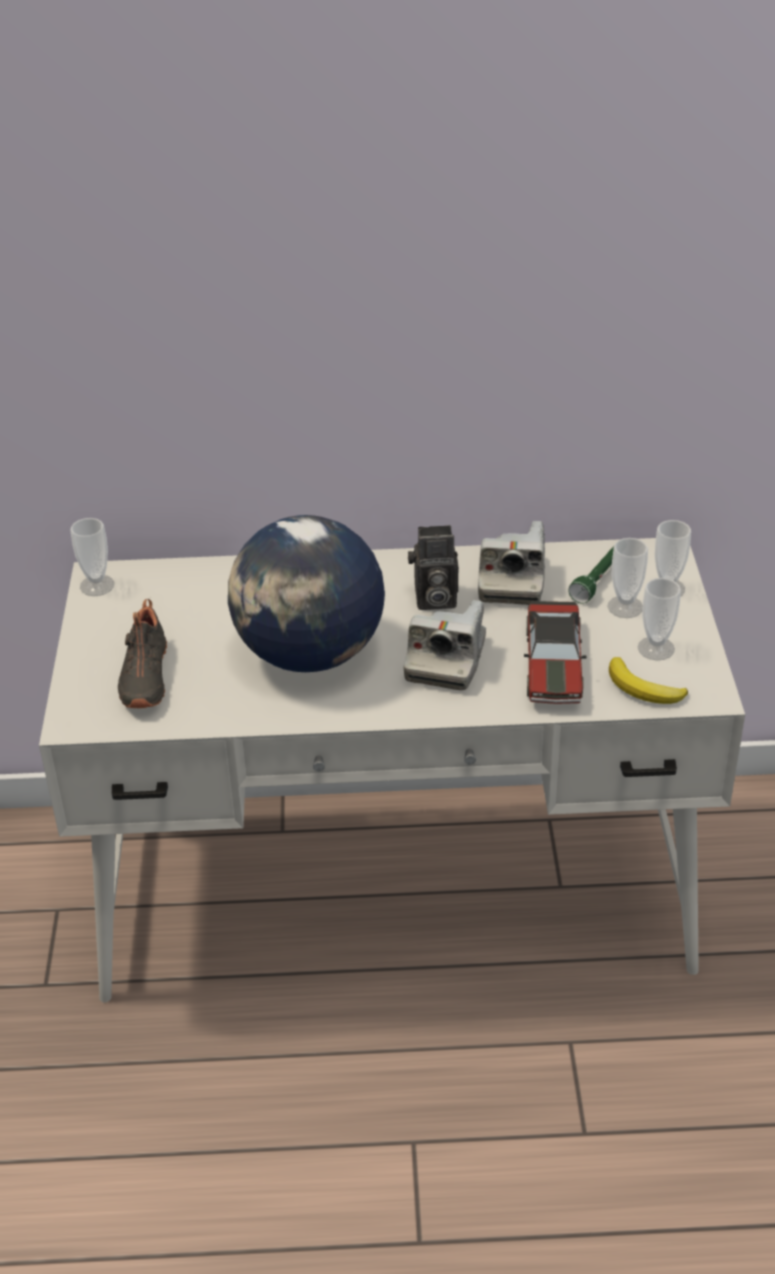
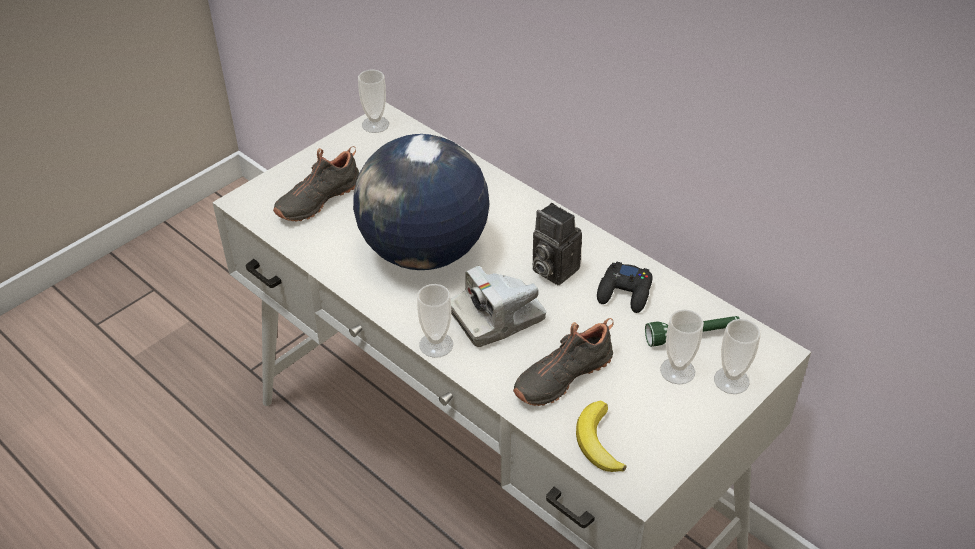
camera: 45 degrees right, 5 degrees up
camera [478,521,545,605] -> black game controller [597,261,652,313]
toy car [524,601,587,704] -> black shoe [513,318,614,406]
cup [638,578,681,660] -> cup moved to [417,284,453,358]

